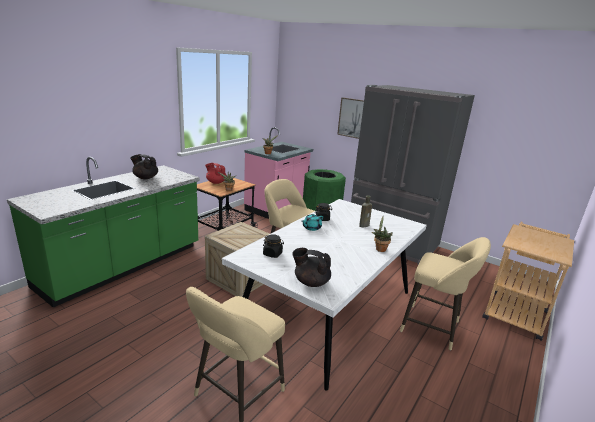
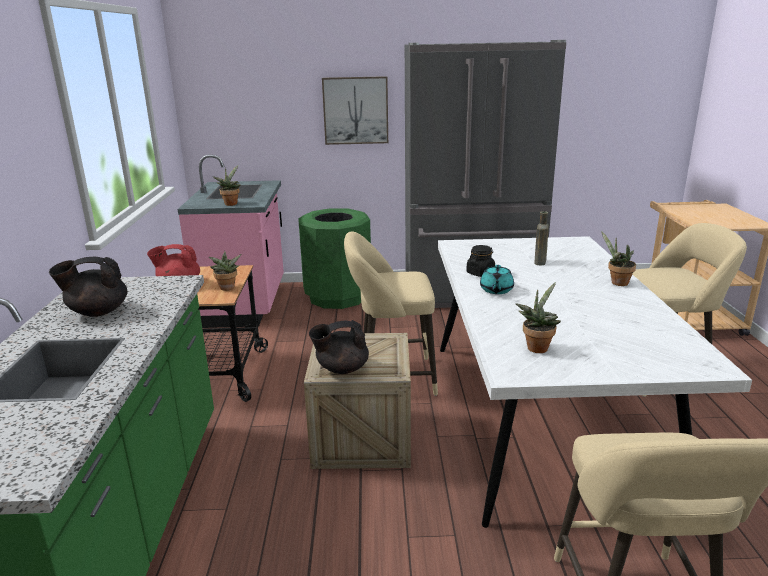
camera: 35 degrees left, 0 degrees up
black jar [263,234,284,258] -> potted plant [516,282,561,353]
black teapot [292,248,331,287] -> black teapot moved to [309,320,369,374]

